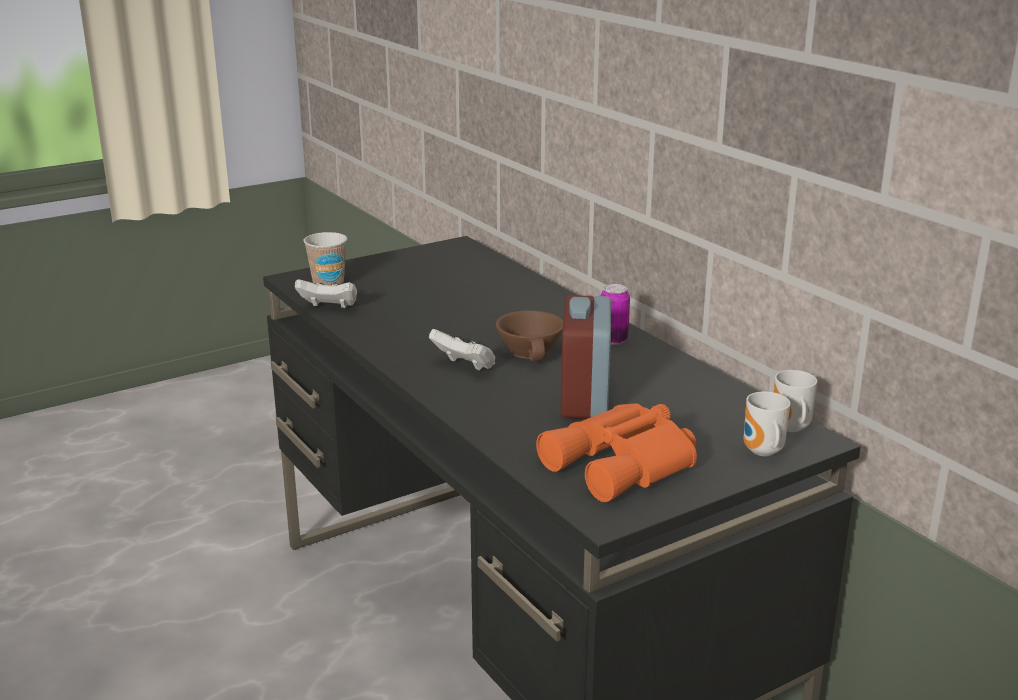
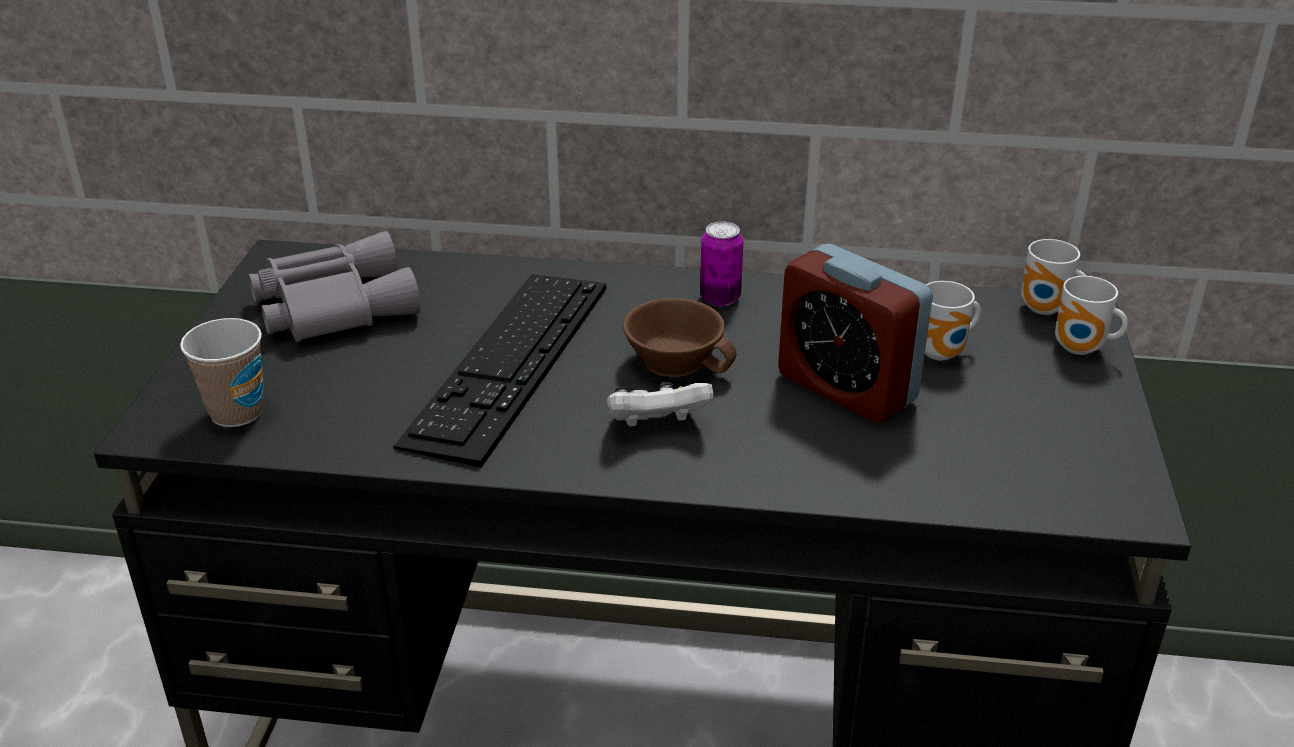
camera: 50 degrees left, 10 degrees up
white game controller [295,279,357,308] -> none
orange binoculars [536,403,697,502] -> none
none -> grey binoculars [248,231,421,343]
none -> keyboard [393,274,606,468]
none -> mug [925,281,981,361]

